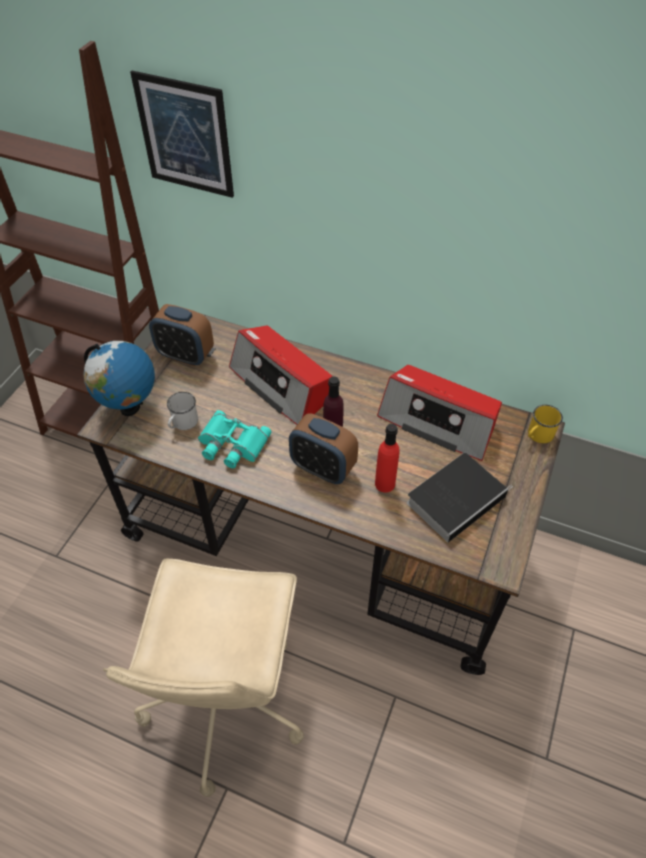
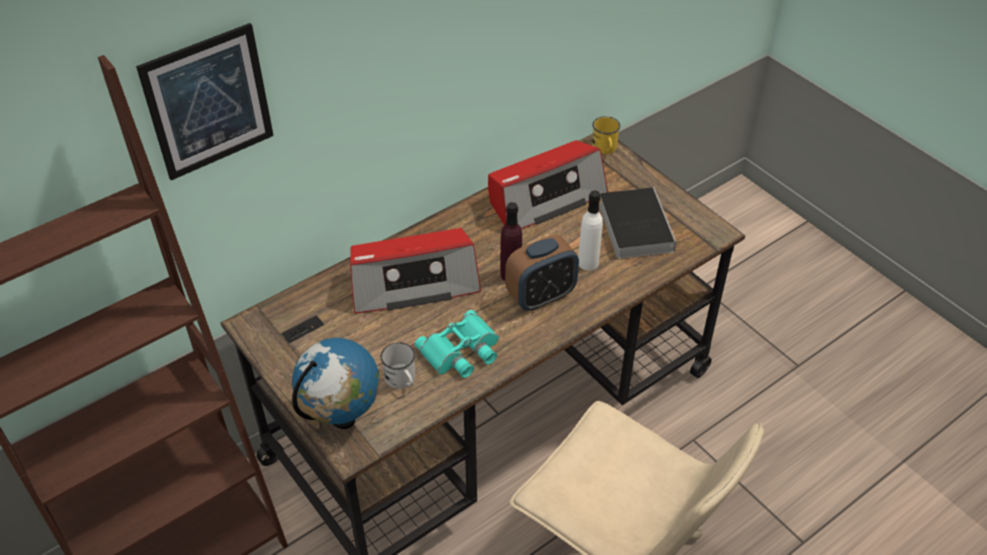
camera: 60 degrees left, 5 degrees down
alarm clock [149,304,214,366] -> none
red bottle [375,424,400,493] -> white bottle [578,190,603,271]

